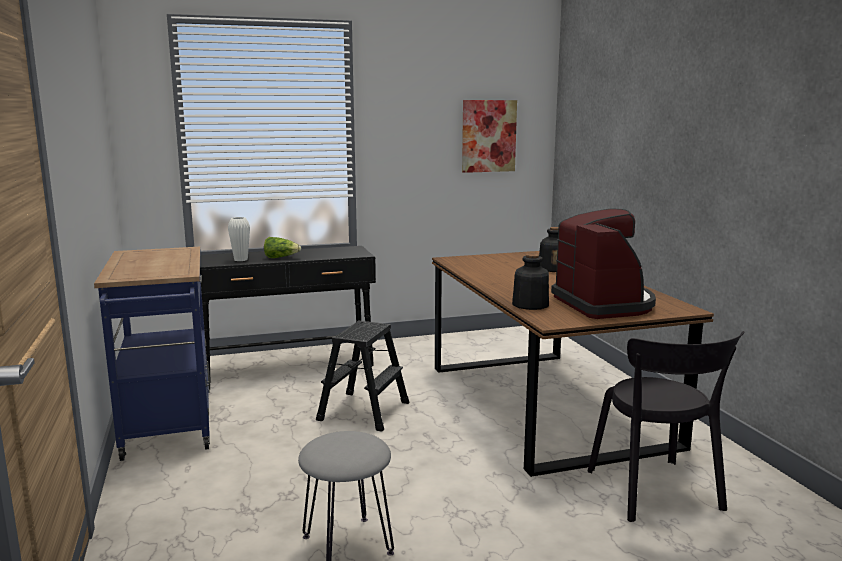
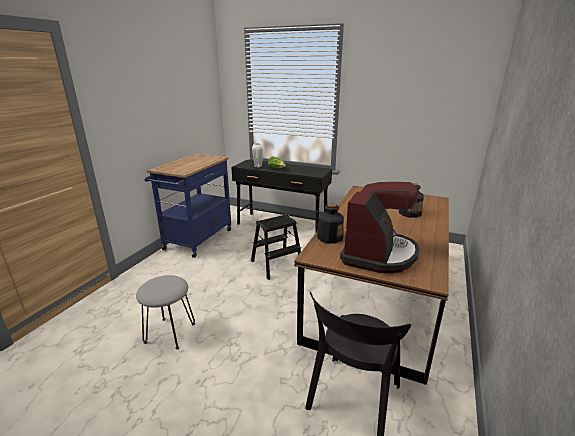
camera: 40 degrees right, 10 degrees up
picture [462,100,517,173] -> none

